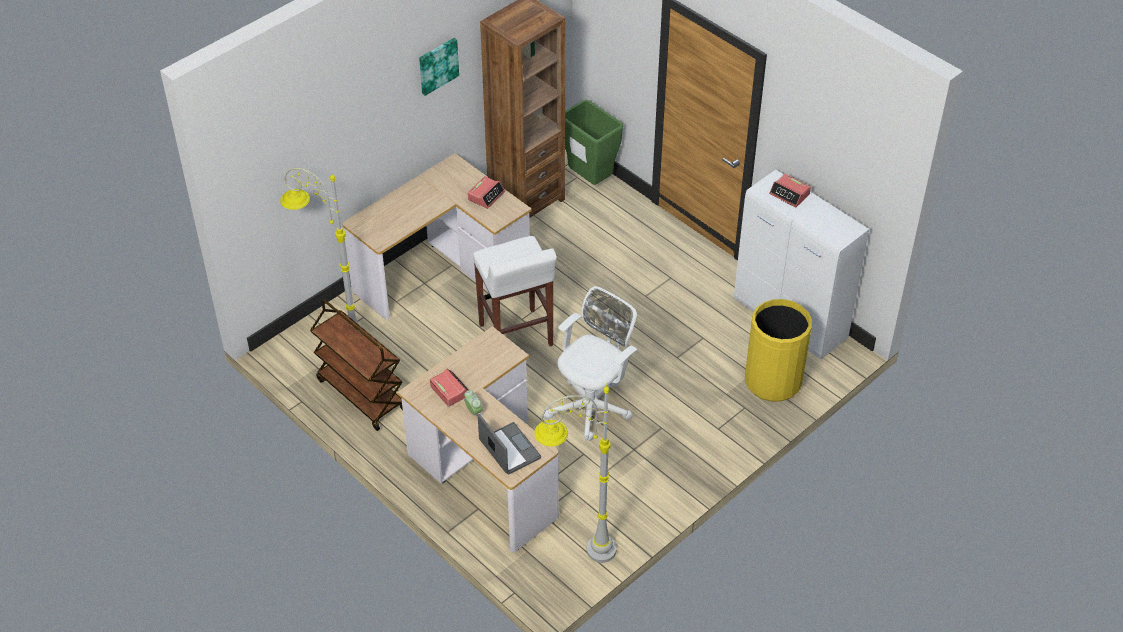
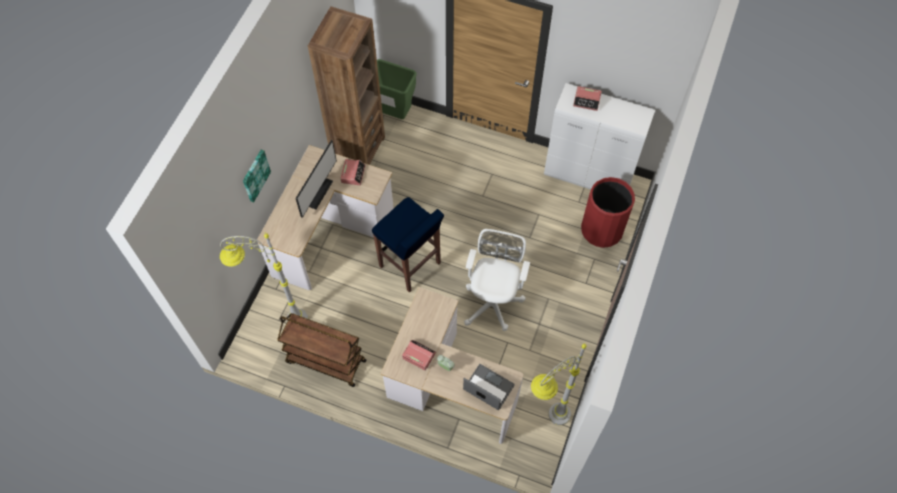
camera: 25 degrees left, 15 degrees up
picture [419,38,459,96] -> picture moved to [243,150,271,202]
white stool [473,236,557,346] -> blue stool [372,197,444,293]
yellow trash can [745,299,812,402] -> red trash can [581,177,635,248]
none -> monitor [296,140,337,218]

